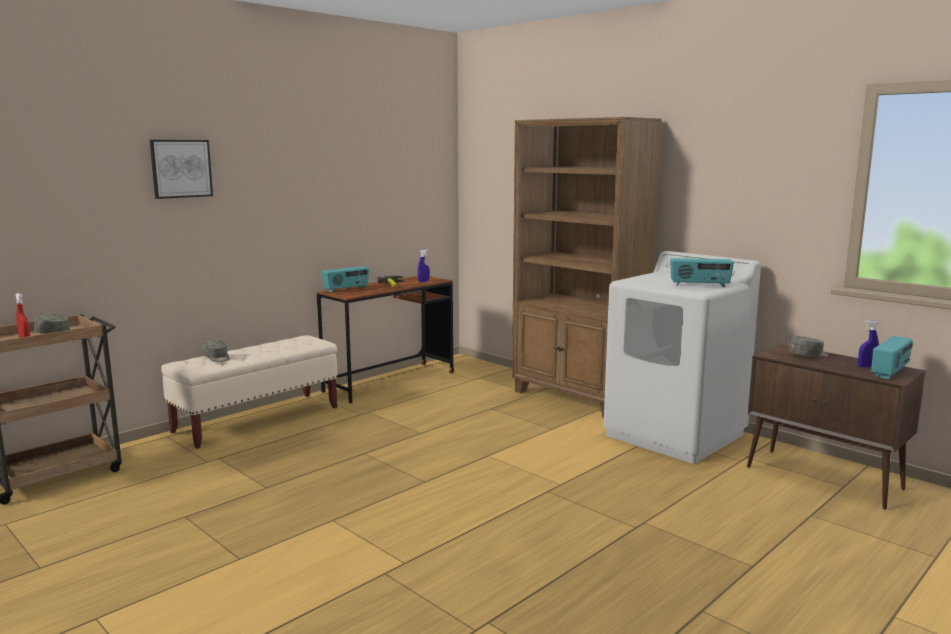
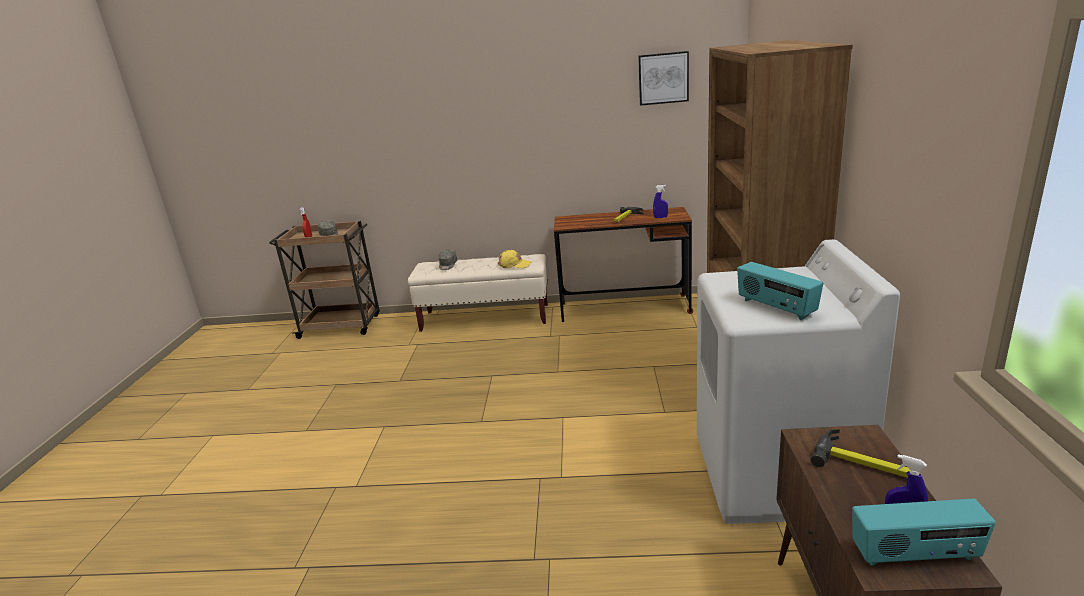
camera: 50 degrees right, 10 degrees up
picture [149,140,213,199] -> picture moved to [638,51,689,106]
radio [321,266,369,293] -> none
grey cap [789,336,829,357] -> hammer [811,429,910,478]
none -> yellow cap [498,250,532,268]

